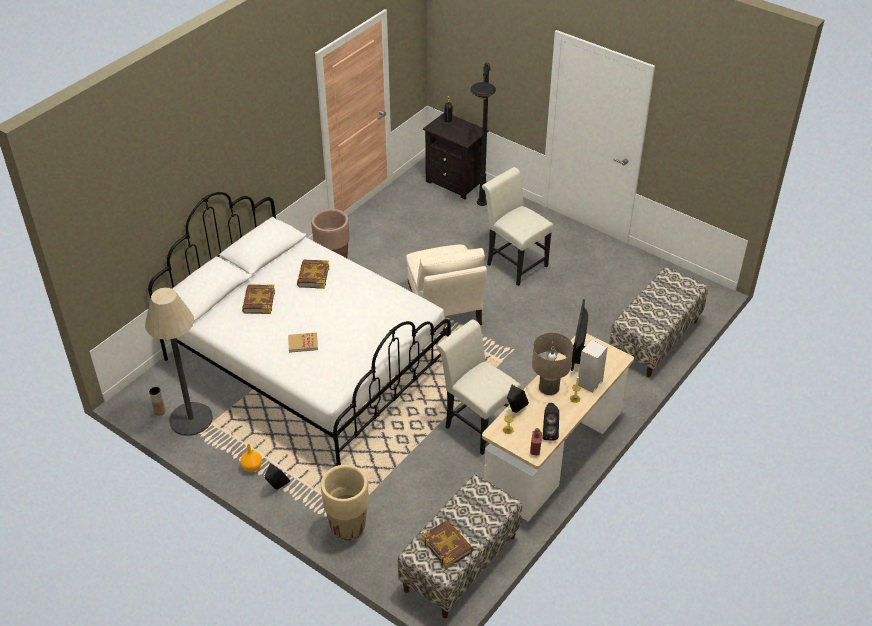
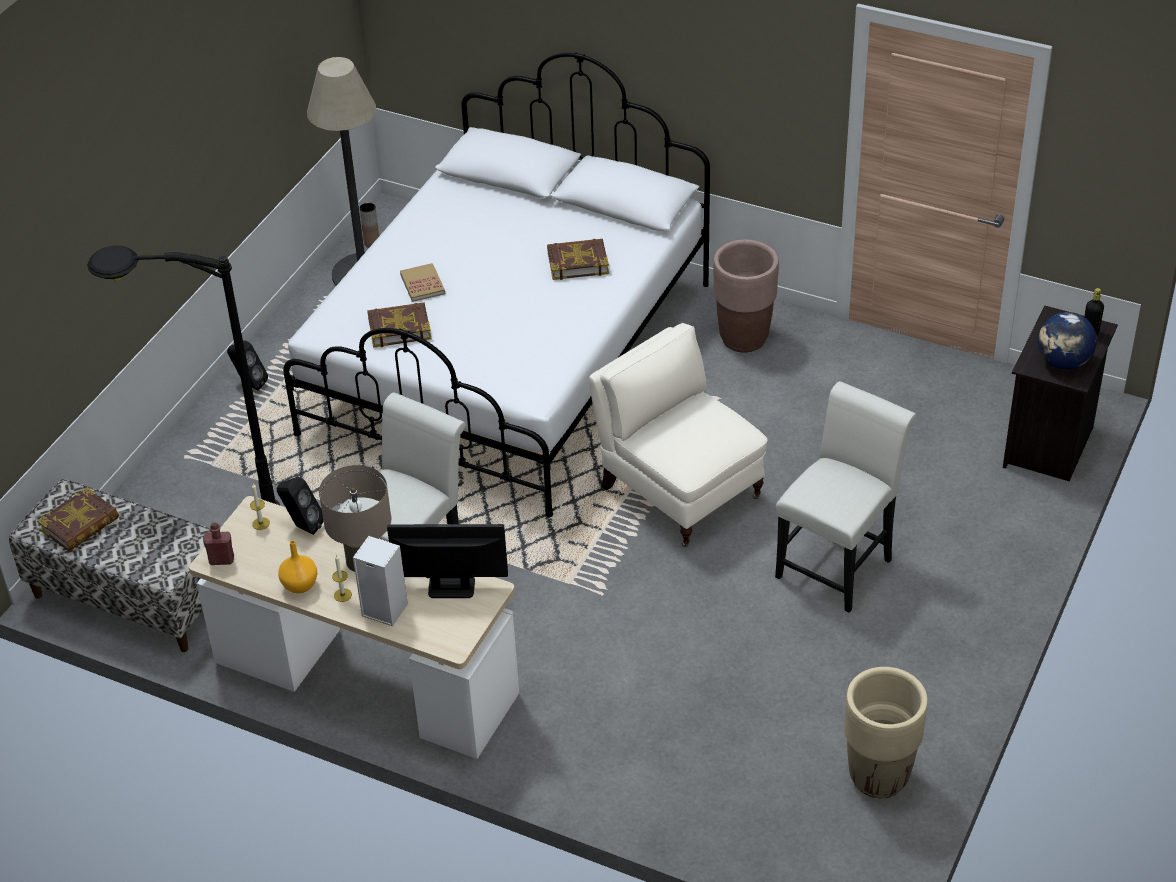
camera: 80 degrees right, 0 degrees up
orange vase [240,444,262,472] -> orange vase moved to [278,540,317,594]
book [242,284,275,314] -> book moved to [367,302,432,348]
beige planter [321,465,369,540] -> beige planter moved to [844,667,928,798]
beige armchair [406,245,487,325] -> beige armchair turned 75 degrees clockwise [589,323,768,547]
black floor lamp [470,63,496,206] -> black floor lamp moved to [87,246,281,506]
black speaker [543,403,559,441] -> none
bench [609,267,708,377] -> none
none -> globe [1038,312,1097,370]

